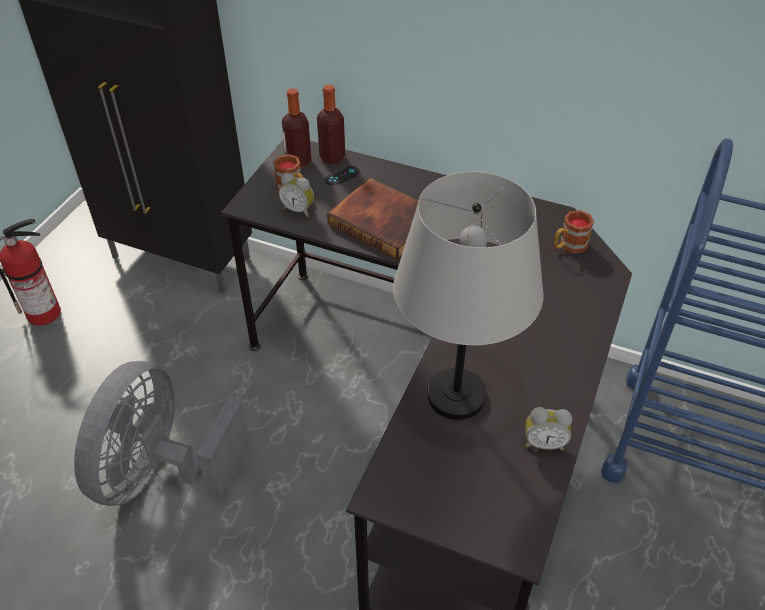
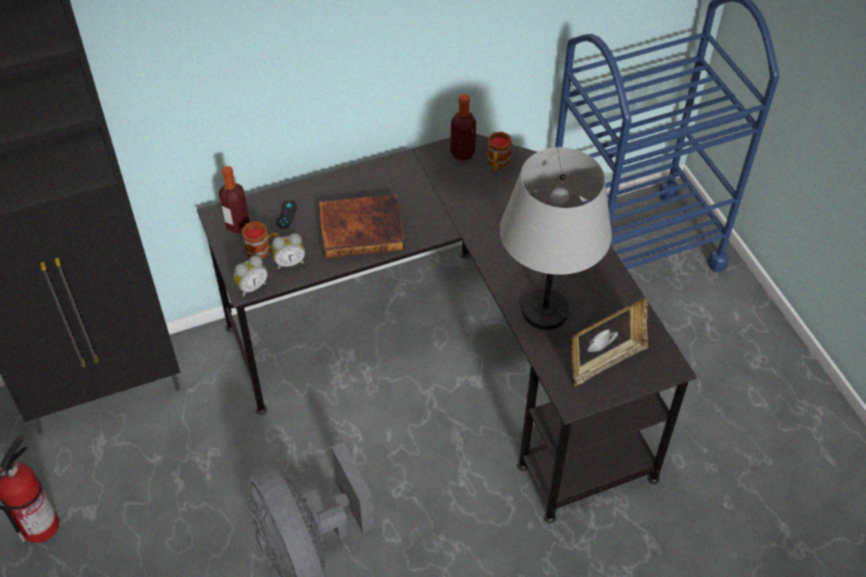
camera: 45 degrees left, 5 degrees up
bottle [317,85,345,164] -> bottle moved to [450,94,476,161]
alarm clock [525,407,572,451] -> alarm clock moved to [233,256,268,297]
none -> picture frame [572,298,649,387]

